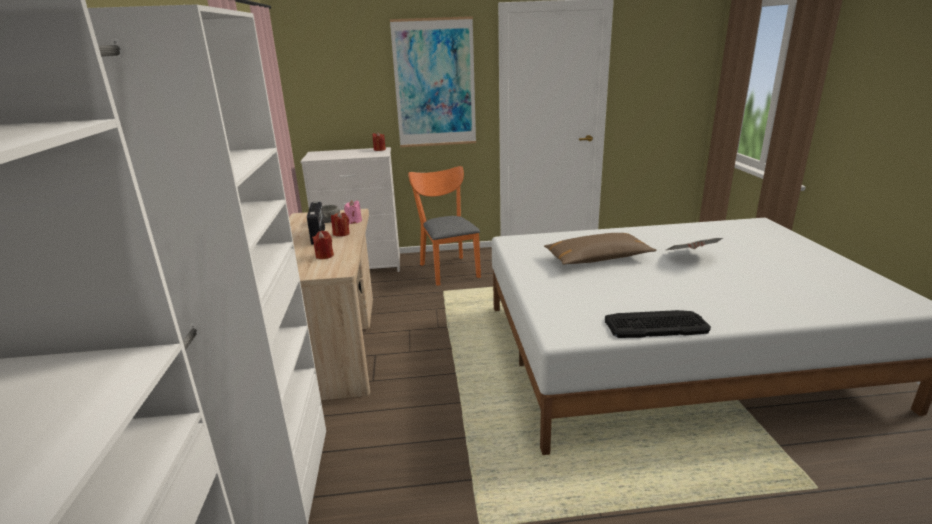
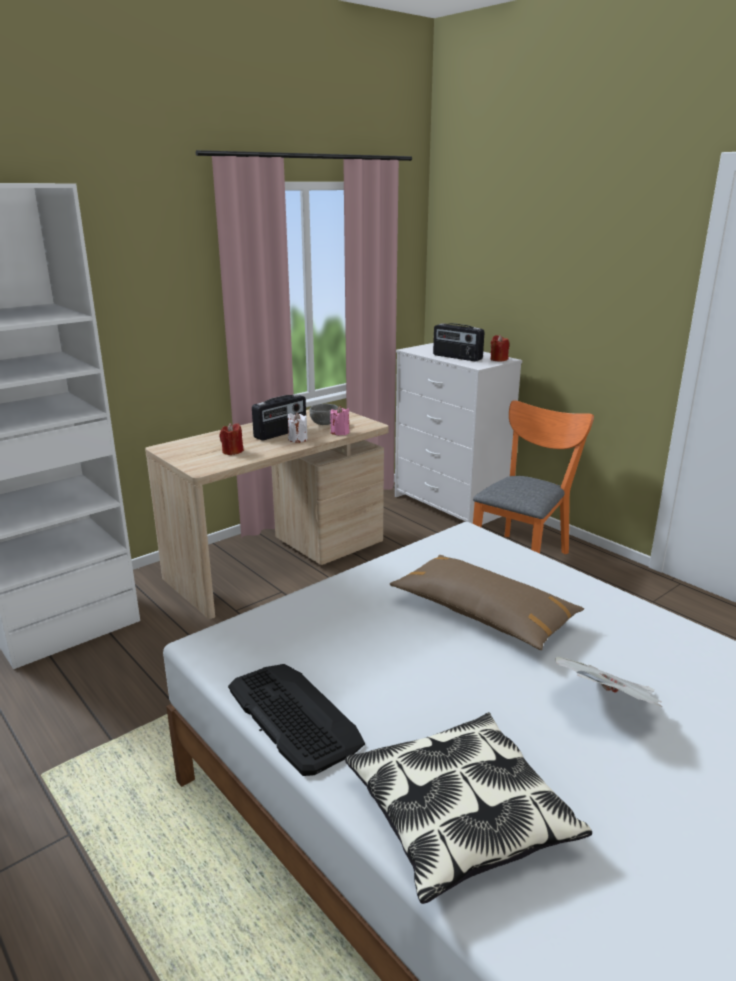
camera: 55 degrees right, 0 degrees up
red candle [331,212,350,237] -> white candle [287,412,308,443]
picture [390,16,476,147] -> none
none -> pillow [345,712,592,904]
none -> radio [433,323,485,362]

